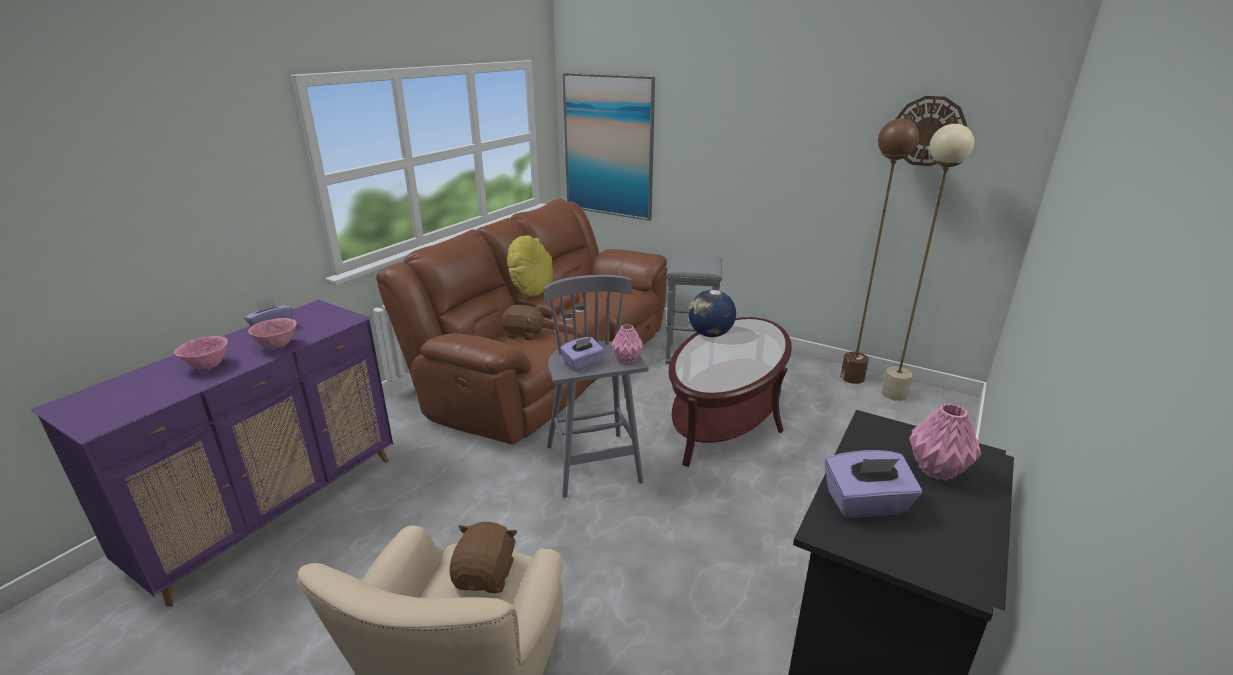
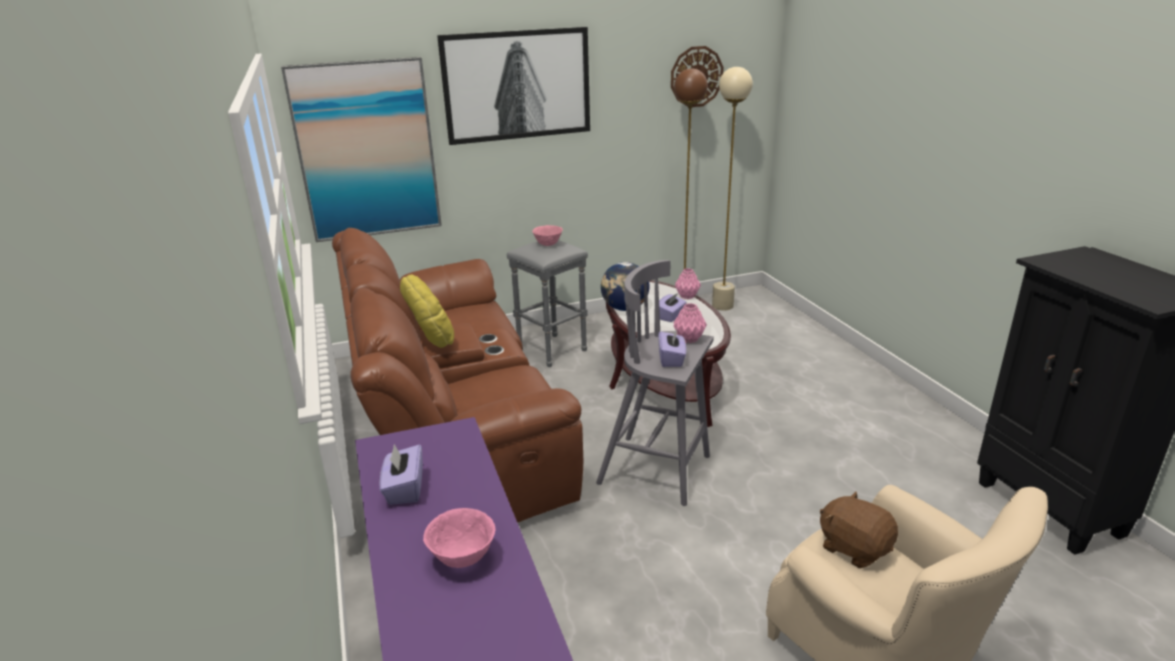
camera: 50 degrees left, 0 degrees up
pink bowl [248,318,297,349] -> pink bowl moved to [532,225,563,246]
brown plush toy [501,305,547,340] -> none
purple tissue box [825,450,922,518] -> purple tissue box moved to [659,293,687,322]
pink vase [909,403,981,481] -> pink vase moved to [675,268,701,299]
none -> picture [437,27,590,145]

